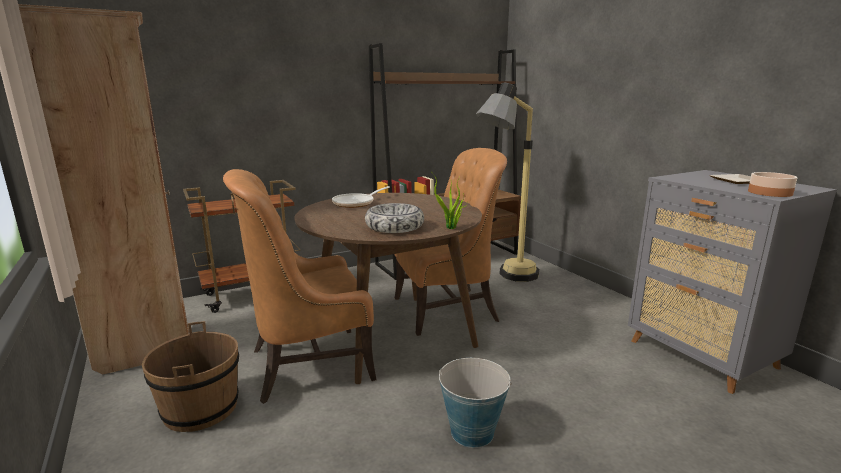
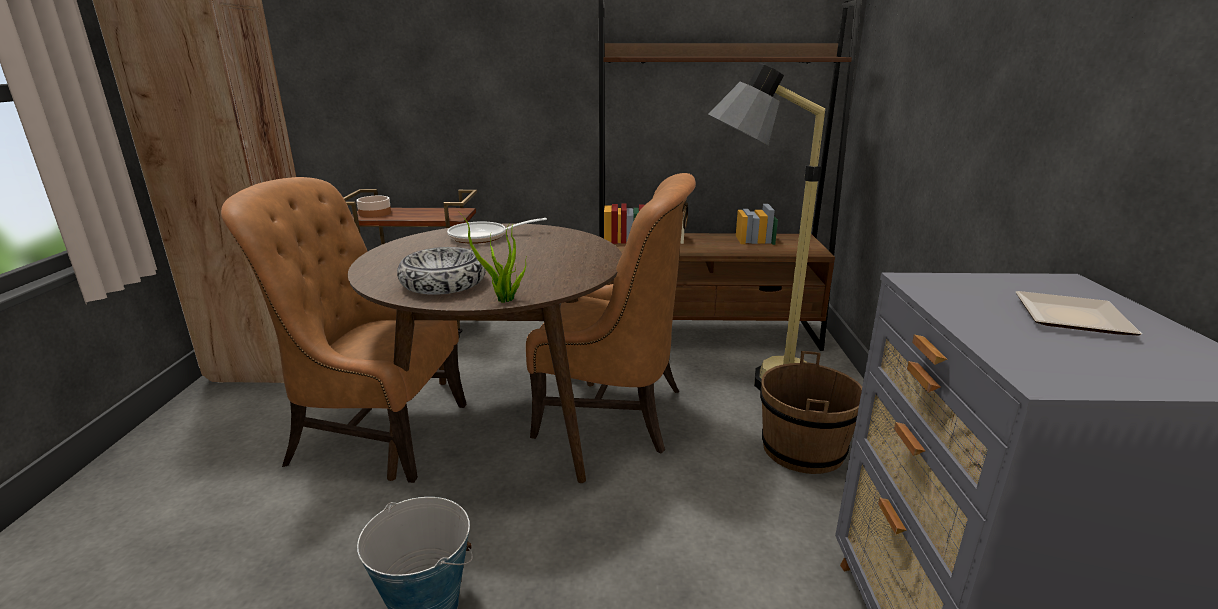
camera: 30 degrees right, 5 degrees up
brown bucket [142,321,239,432] -> brown bucket moved to [760,351,862,474]
bowl [748,172,797,197] -> bowl moved to [356,196,391,217]

